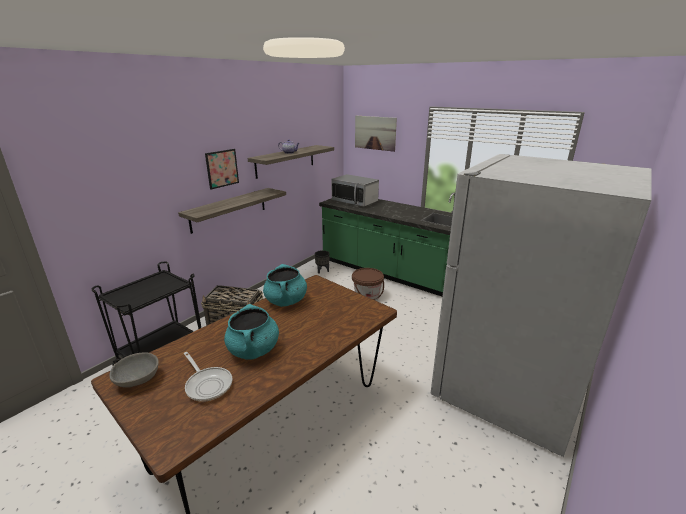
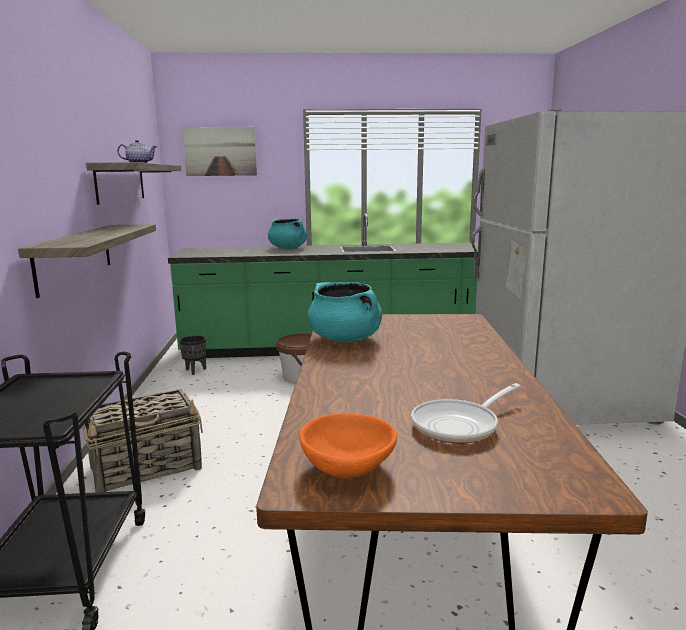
camera: 40 degrees left, 10 degrees down
grey bowl [109,352,159,388] -> orange bowl [299,413,397,479]
frying pan [184,352,232,402] -> frying pan turned 135 degrees clockwise [411,383,520,443]
picture [205,149,239,189] -> none
turquoise cooking pot [224,304,279,360] -> turquoise cooking pot moved to [268,219,307,249]
microwave [331,174,379,207] -> none

